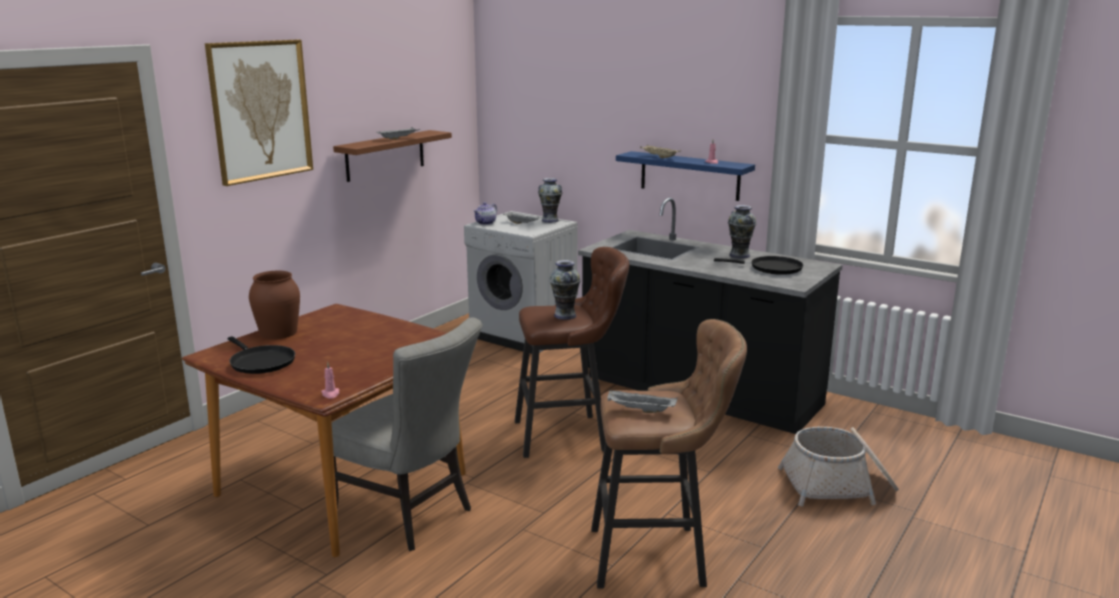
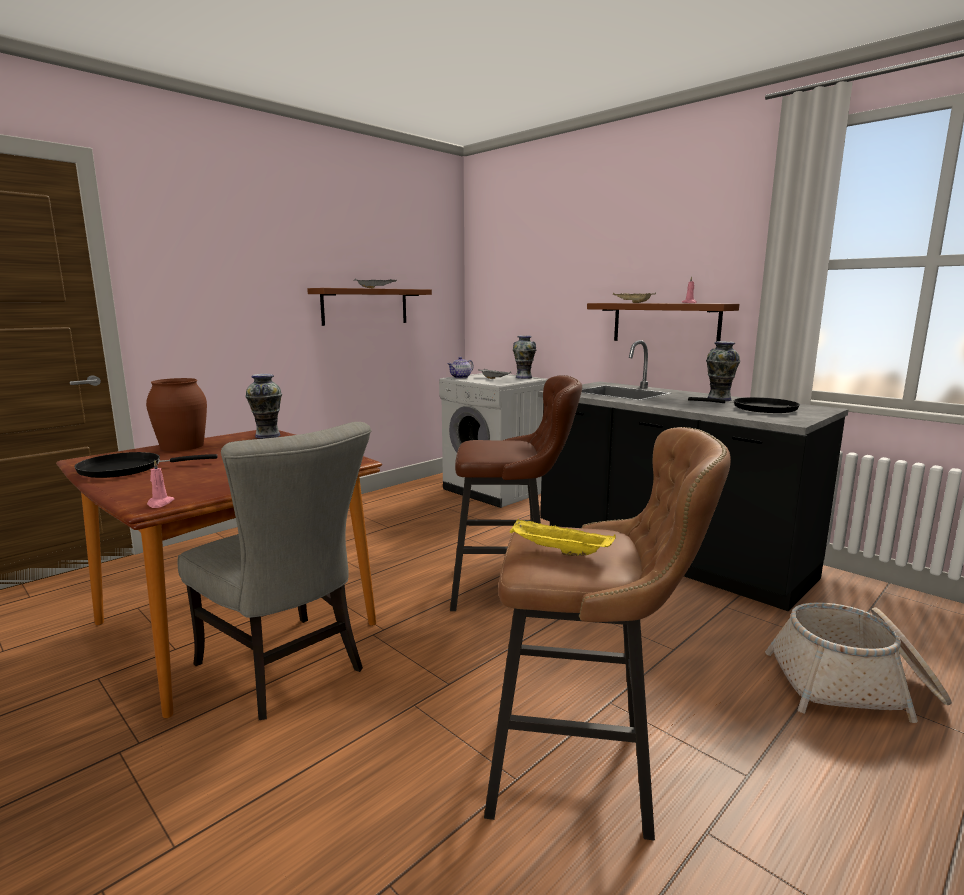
camera: 10 degrees right, 5 degrees down
picture [205,40,313,186] -> none
black frying pan [228,336,295,374] -> black frying pan turned 105 degrees clockwise [74,452,218,478]
vase [549,260,581,320] -> vase moved to [245,374,282,439]
grey tray [607,390,677,413] -> yellow tray [510,519,616,556]
blue shelf [616,151,755,201] -> brown shelf [587,303,739,341]

